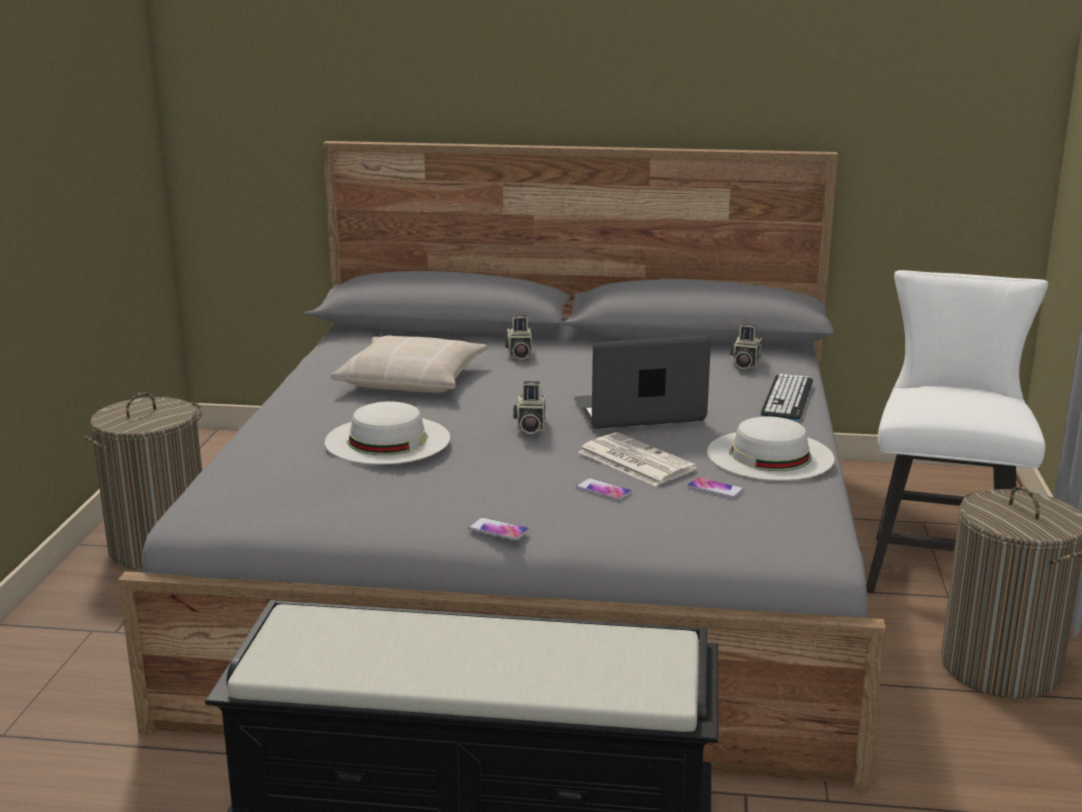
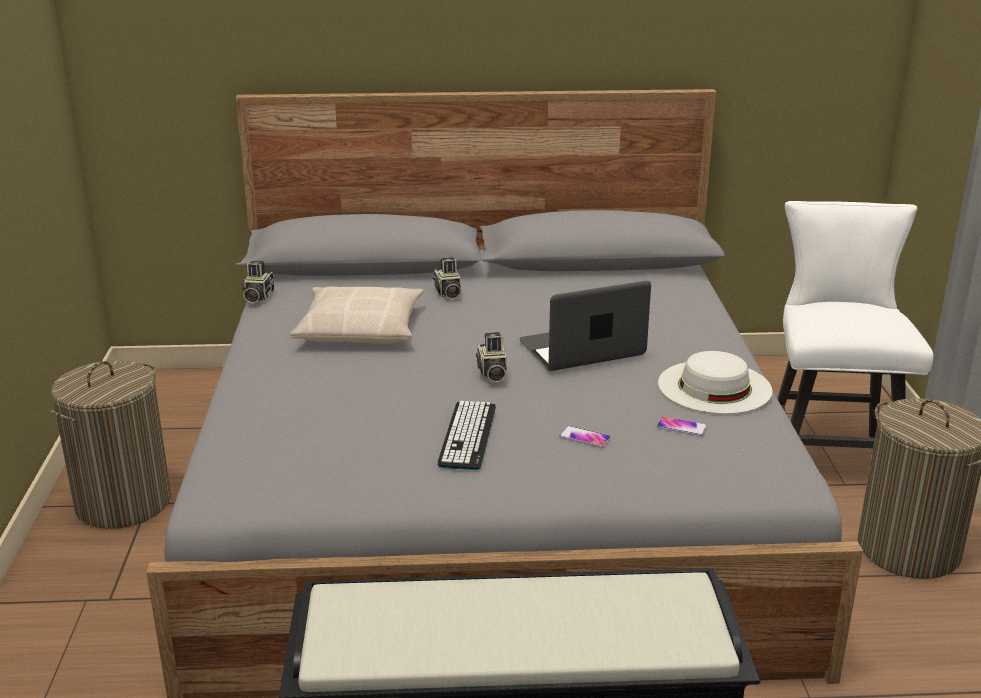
camera: 10 degrees left, 5 degrees up
white hat [325,401,450,464] -> none
phone [469,517,529,541] -> none
newspaper [579,432,697,486] -> none
camera [730,324,762,369] -> camera moved to [242,261,274,303]
keyboard [761,374,813,420] -> keyboard moved to [438,401,496,470]

